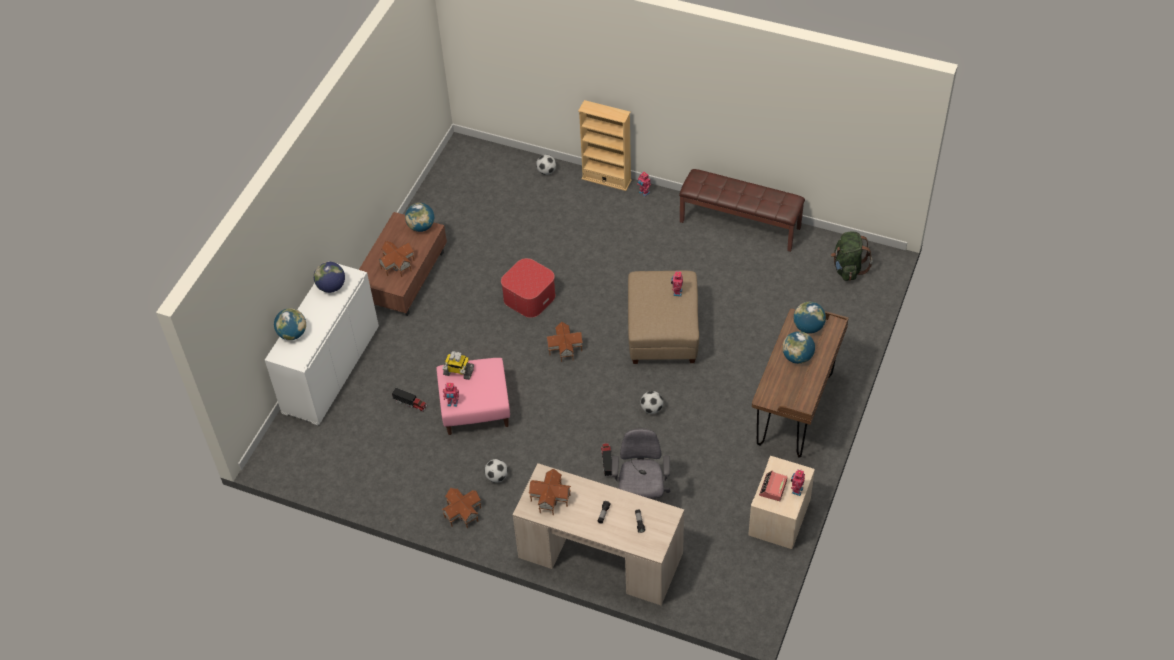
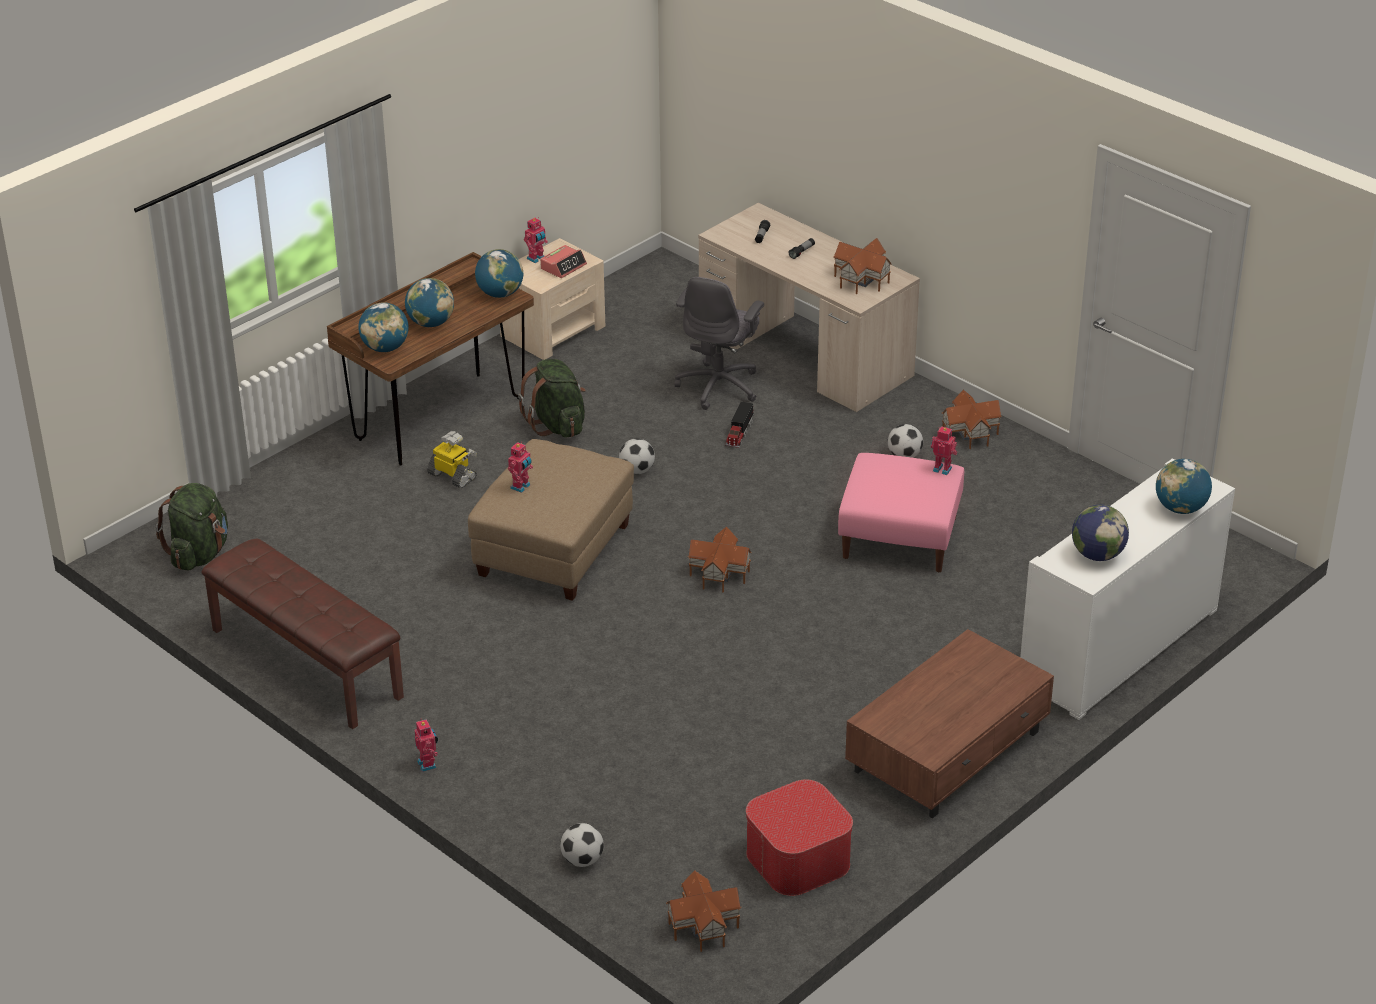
camera: 160 degrees left, 15 degrees down
toy house [378,241,414,277] -> toy house moved to [666,870,742,952]
toy truck [392,388,427,412] -> none
globe [405,203,434,232] -> globe moved to [475,249,523,298]
toy robot [442,351,474,380] -> toy robot moved to [427,431,477,488]
ottoman [501,258,556,318] -> ottoman moved to [746,779,853,896]
beige bookcase [578,100,632,191] -> none
none -> green backpack [518,359,586,437]

